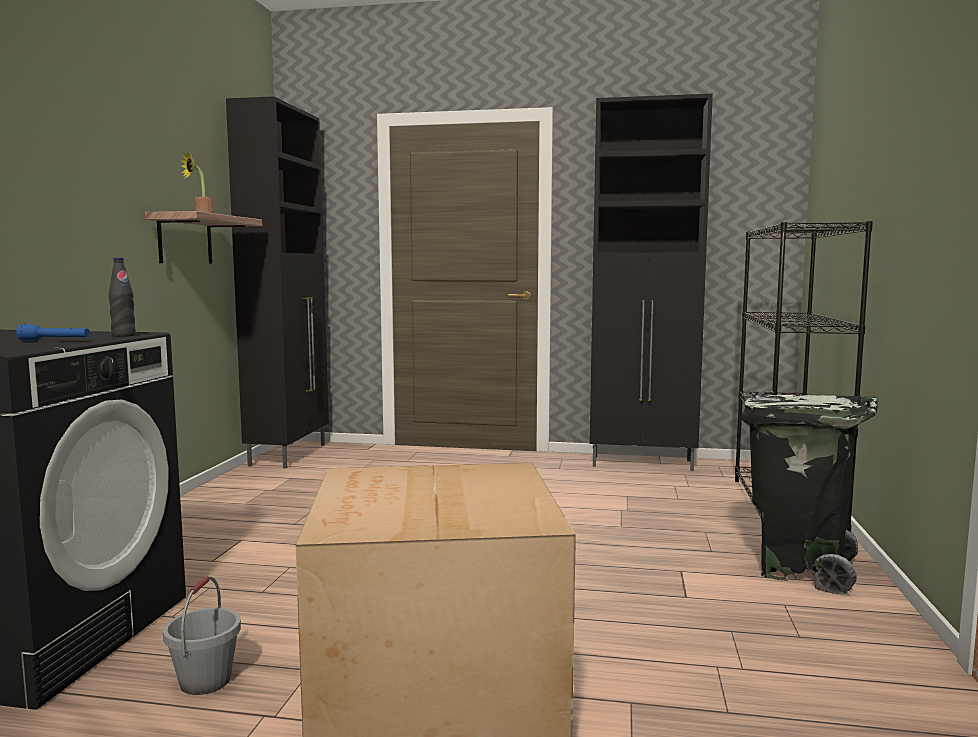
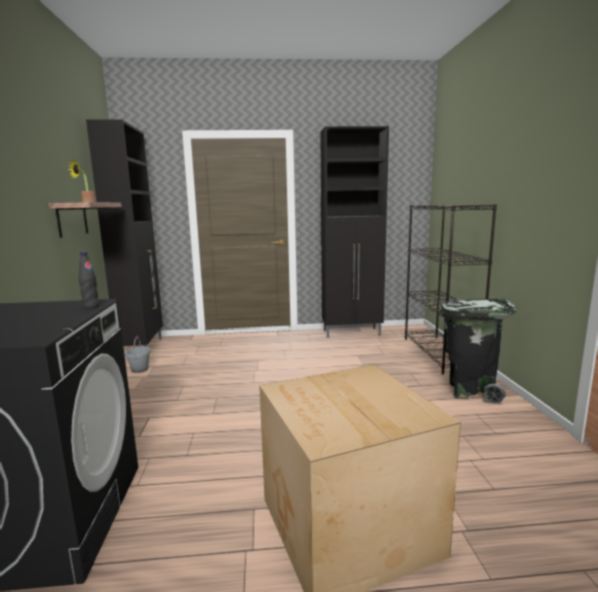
camera: 15 degrees left, 5 degrees up
blue flashlight [16,324,90,341] -> none
grey bucket [163,576,241,695] -> grey bucket moved to [125,336,151,373]

